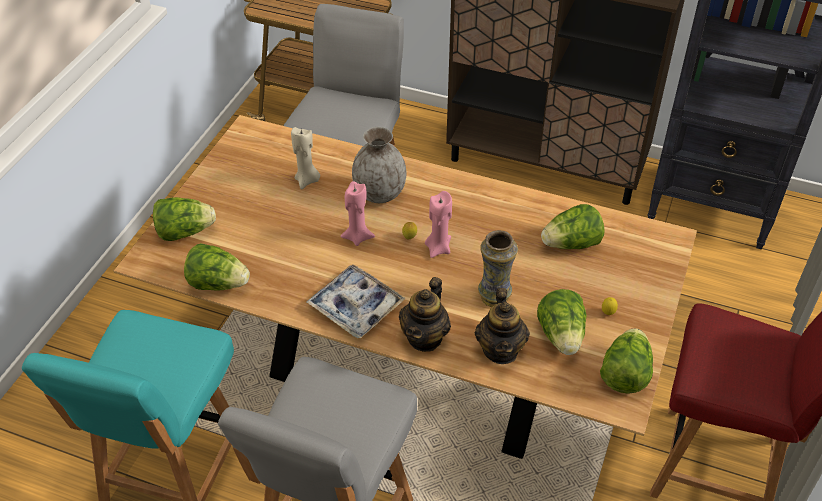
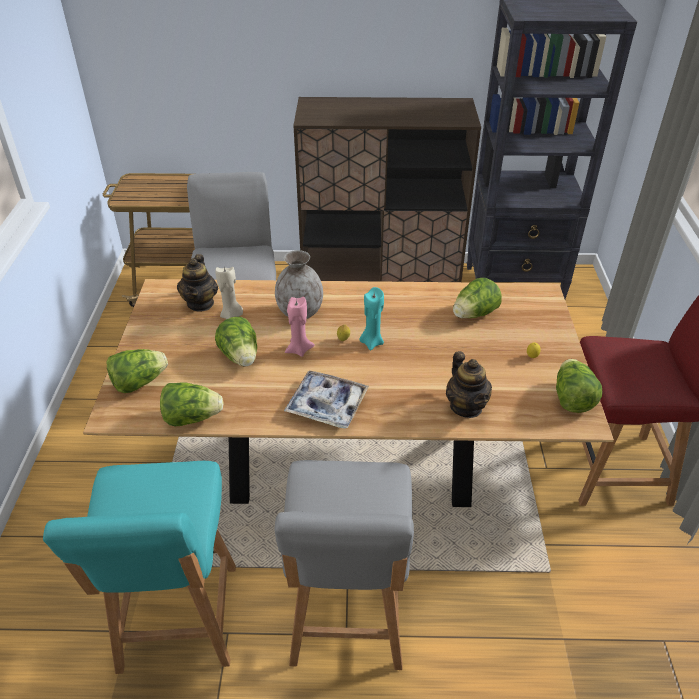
camera: 20 degrees left, 5 degrees down
teapot [399,277,451,352] -> teapot moved to [177,254,218,311]
pink candle [425,191,452,258] -> turquoise candle [359,287,384,351]
vase [478,230,518,307] -> none
lettuce [537,289,587,355] -> lettuce moved to [215,317,257,367]

